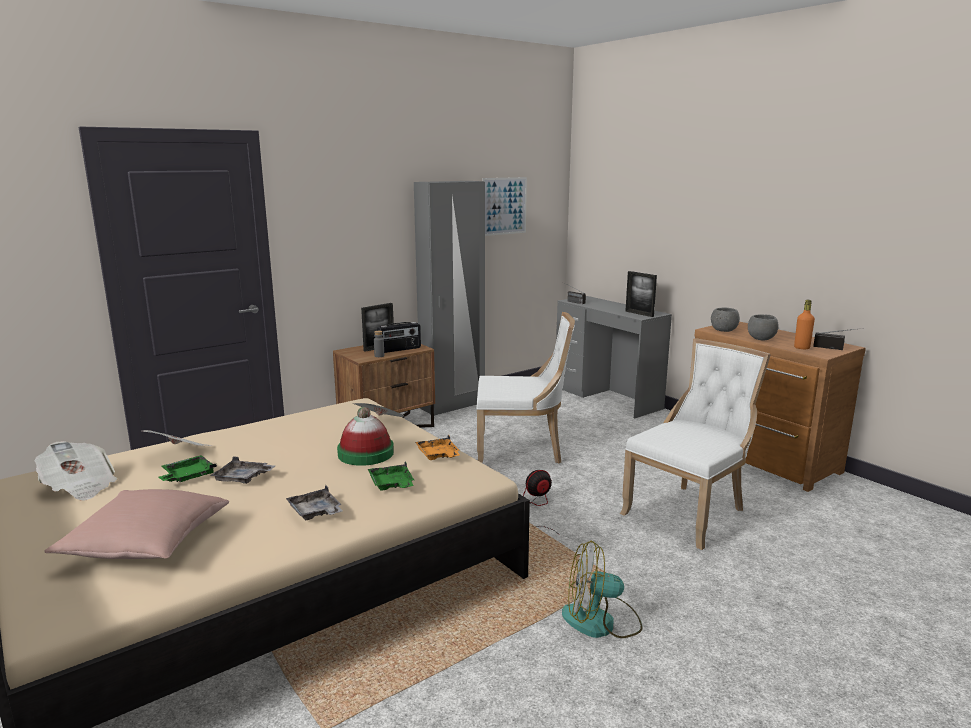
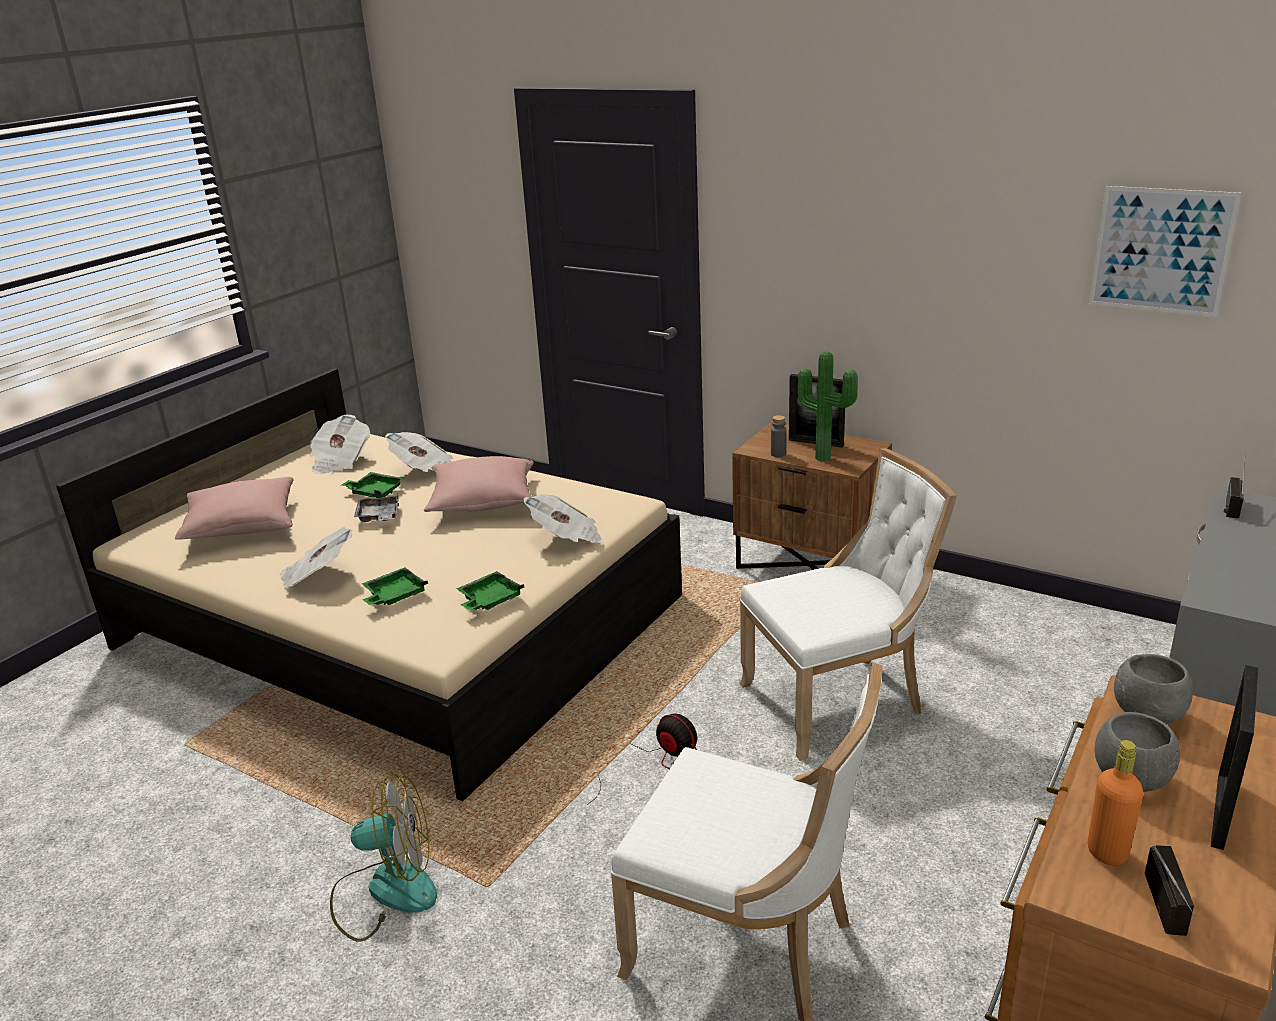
camera: 70 degrees right, 10 degrees up
grey tray [286,485,342,520] -> newspaper [280,527,352,590]
hat [337,407,394,466] -> none
radio [377,322,421,353] -> potted plant [797,351,858,462]
grey wardrobe [414,181,485,416] -> none
orange tray [415,435,460,460] -> green tray [456,571,524,610]
white chair [476,312,575,463] -> white chair turned 90 degrees counterclockwise [739,448,957,761]
fan [562,541,643,638] -> fan turned 105 degrees clockwise [330,773,437,942]
picture frame [625,271,657,317] -> picture frame moved to [1211,665,1258,850]
none -> pink pillow [424,456,534,512]

